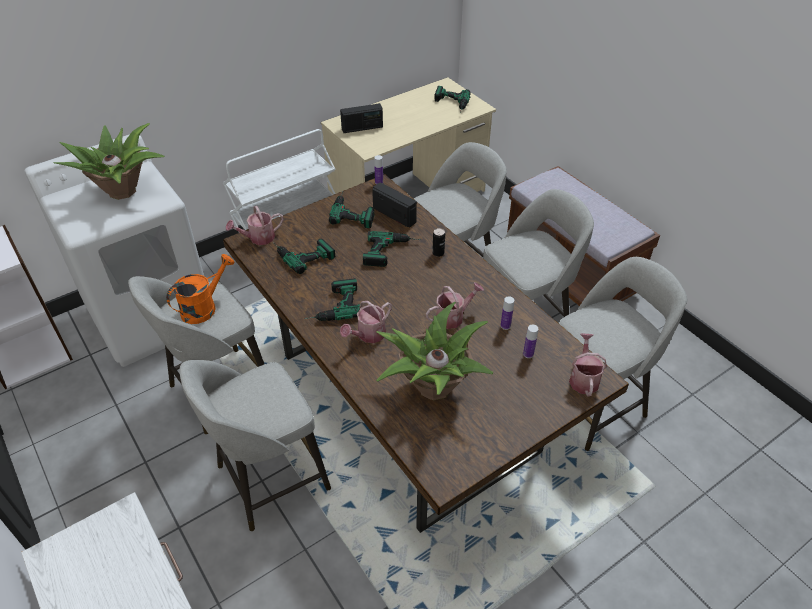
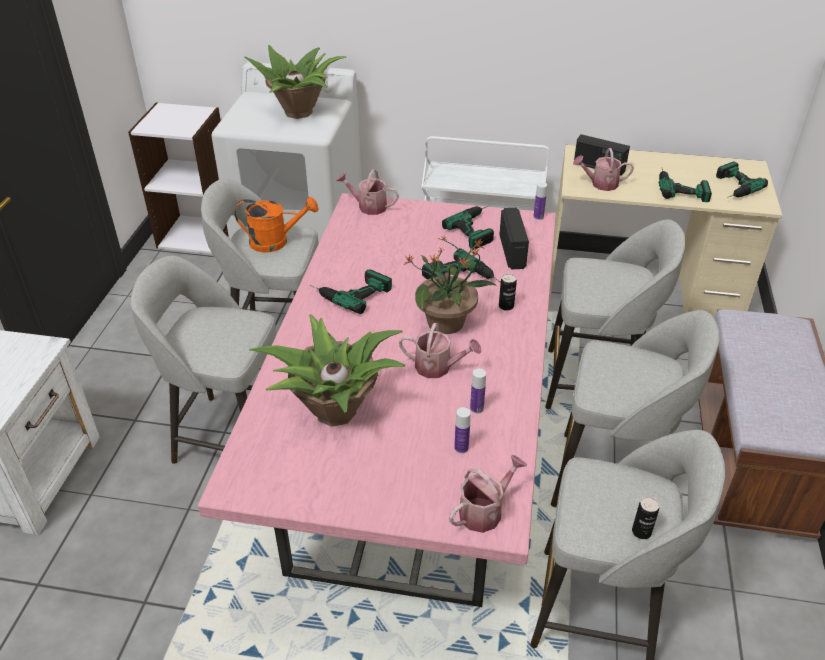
camera: 45 degrees right, 5 degrees down
brown dining table [223,174,629,533] -> pink dining table [198,193,556,607]
power drill [273,239,335,274] -> power drill moved to [659,168,712,202]
watering can [340,301,392,343] -> watering can moved to [573,148,634,191]
none -> potted plant [404,235,497,334]
none -> can [632,497,659,539]

